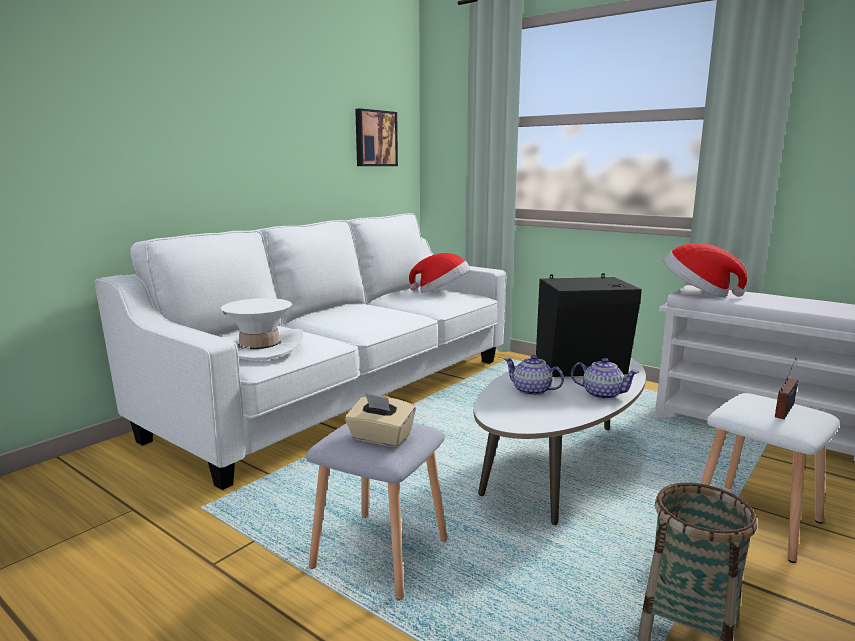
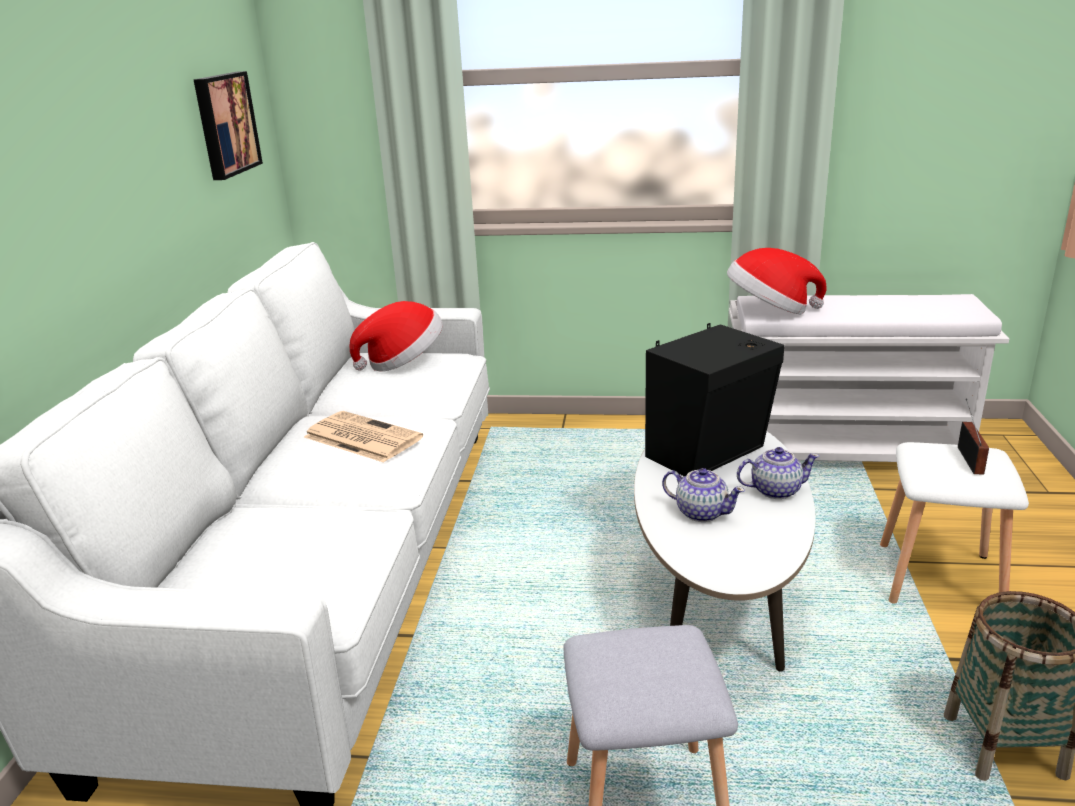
camera: 30 degrees left, 10 degrees up
white hat [221,298,303,360] -> none
beige tissue box [345,393,416,447] -> none
teapot [504,355,564,396] -> teapot turned 150 degrees counterclockwise [662,468,745,522]
none -> newspaper [304,411,423,463]

